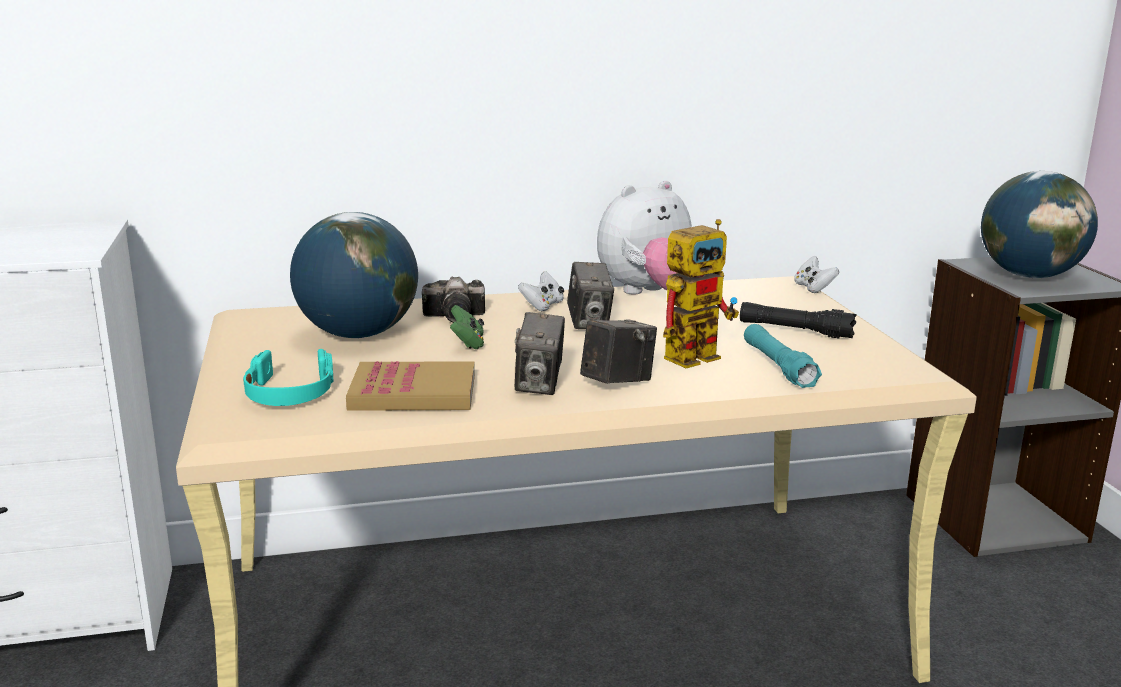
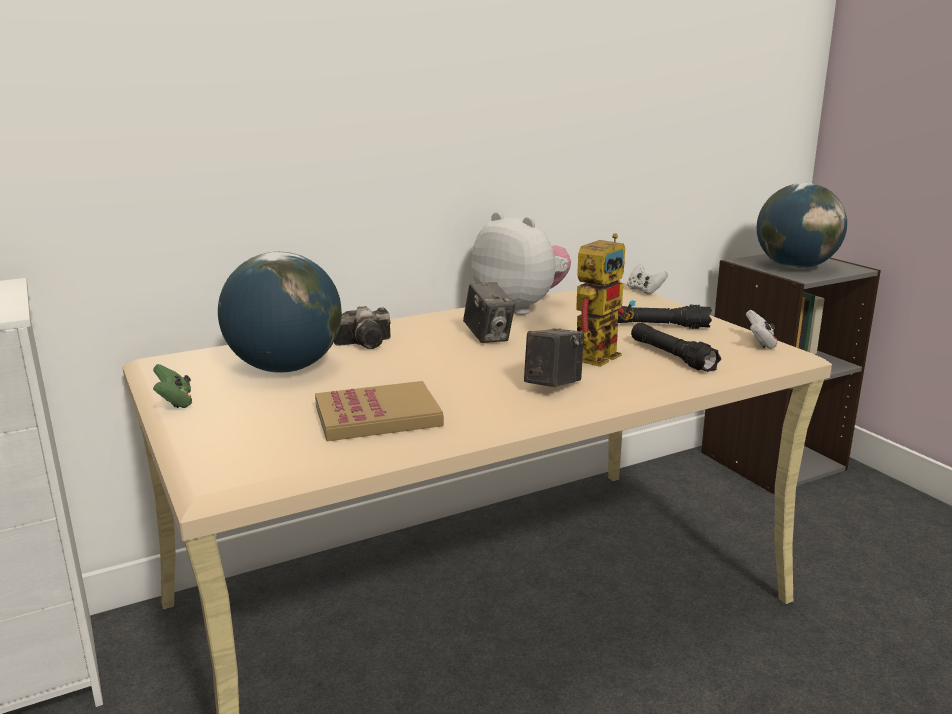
camera: 15 degrees left, 0 degrees up
turquoise headphones [243,349,334,406] -> none
green game controller [450,305,484,349] -> green game controller moved to [153,364,192,408]
camera [515,312,565,395] -> none
white game controller [518,271,564,311] -> white game controller moved to [746,310,777,349]
plush toy [597,180,692,294] -> plush toy turned 90 degrees counterclockwise [471,212,571,315]
turquoise flashlight [744,324,822,388] -> black flashlight [631,323,721,372]

